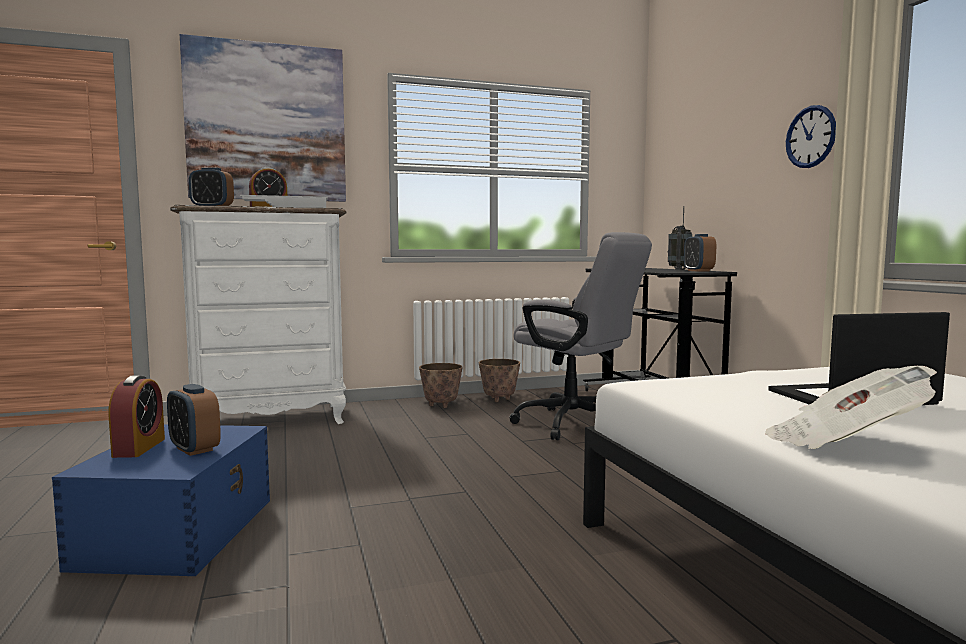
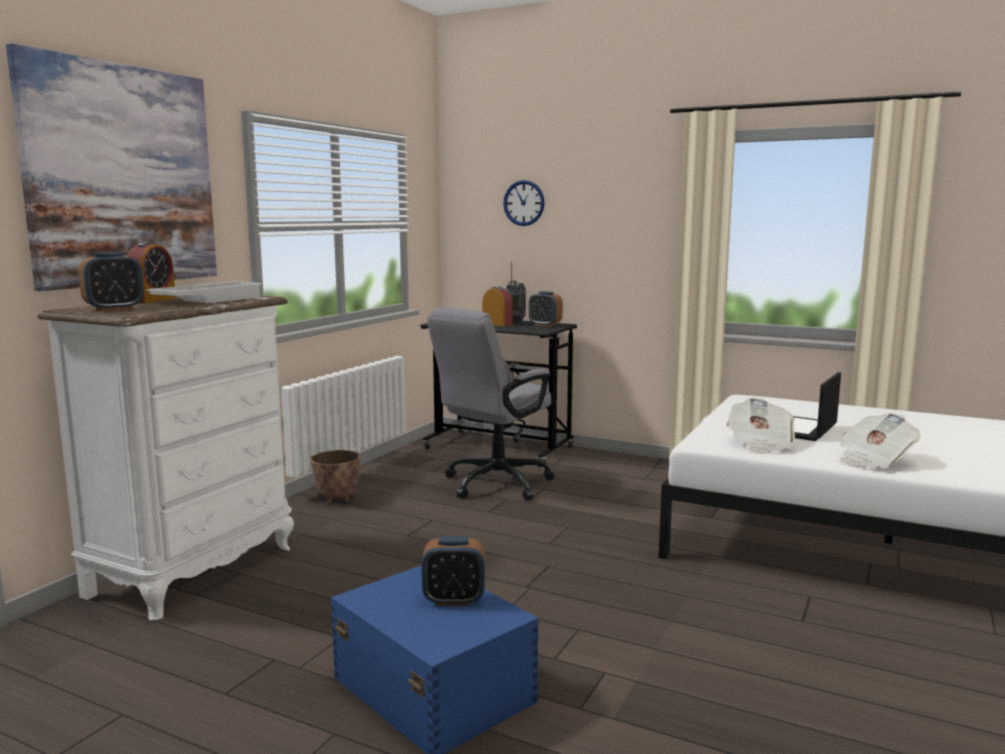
camera: 45 degrees left, 5 degrees up
alarm clock [109,375,165,458] -> alarm clock moved to [482,286,513,326]
planter [479,359,520,402] -> none
grey office chair [509,232,652,440] -> grey office chair turned 135 degrees clockwise [427,308,555,500]
wall clock [786,105,836,168] -> wall clock moved to [503,180,545,226]
none -> newspaper [727,398,795,454]

